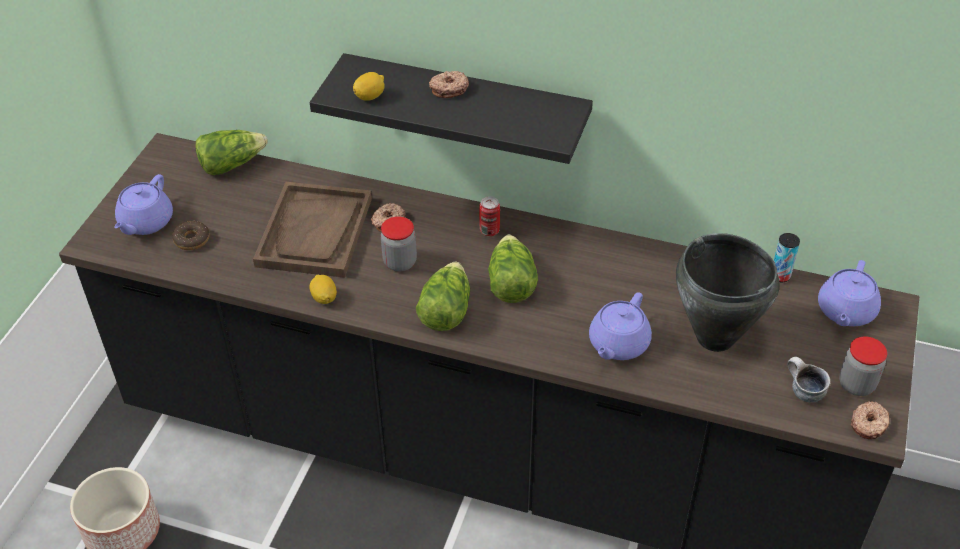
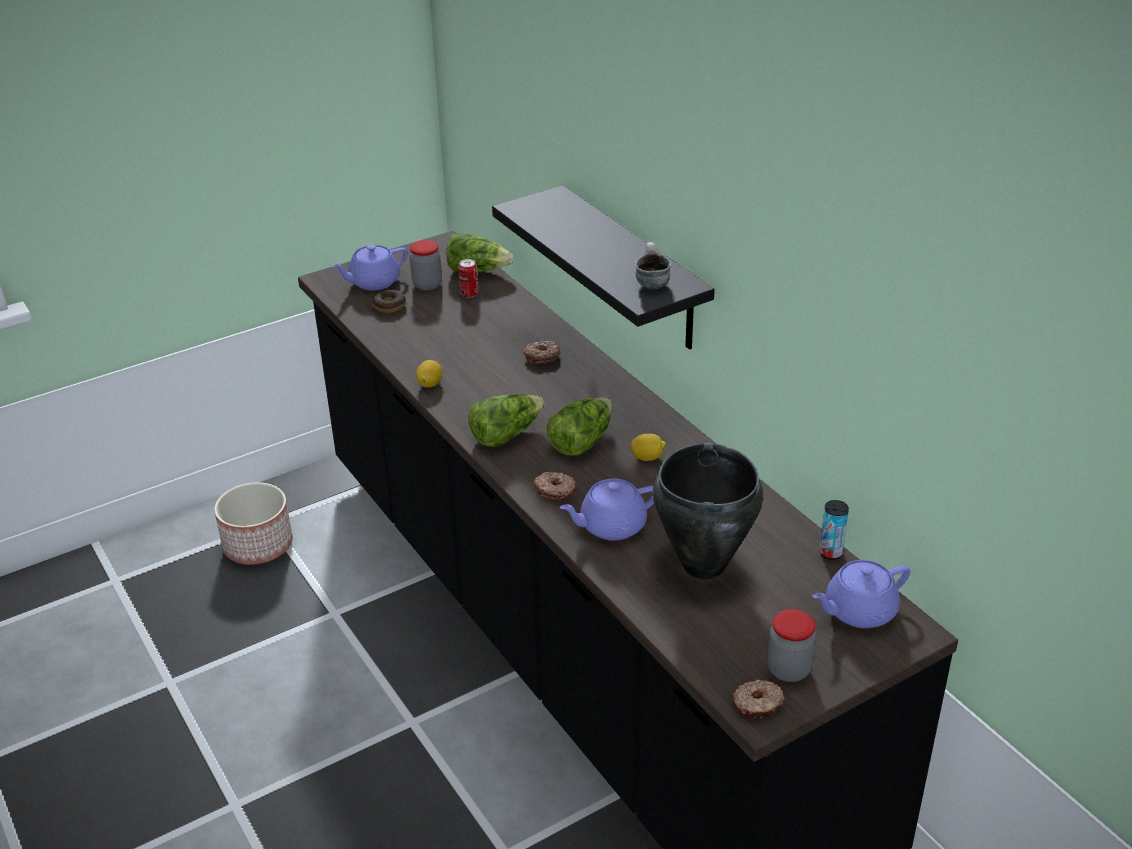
camera: 40 degrees right, 10 degrees down
brown tray [253,182,372,278] -> none
lemon [353,72,385,101] -> lemon moved to [630,434,666,461]
jar [381,216,417,271] -> jar moved to [409,240,442,291]
donut [429,71,469,98] -> donut moved to [534,472,576,501]
can [479,196,500,236] -> can moved to [458,259,478,298]
mug [787,357,830,402] -> mug moved to [635,242,671,289]

